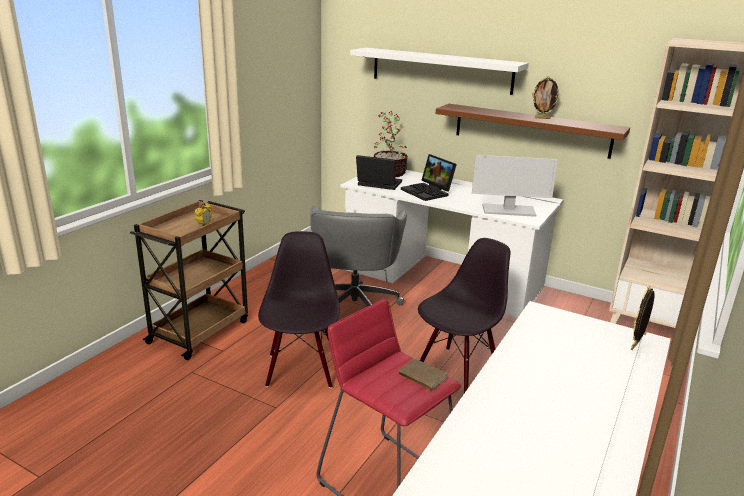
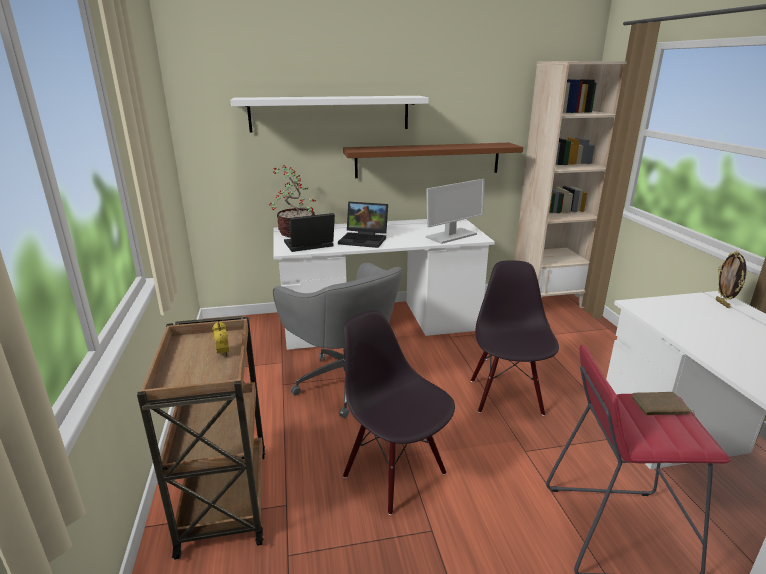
camera: 40 degrees left, 0 degrees up
picture frame [532,76,560,119] -> none

